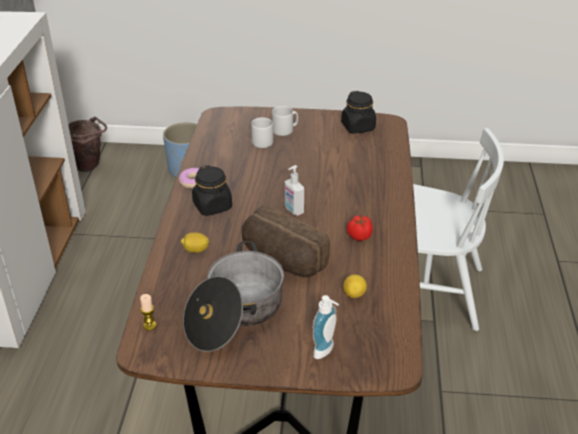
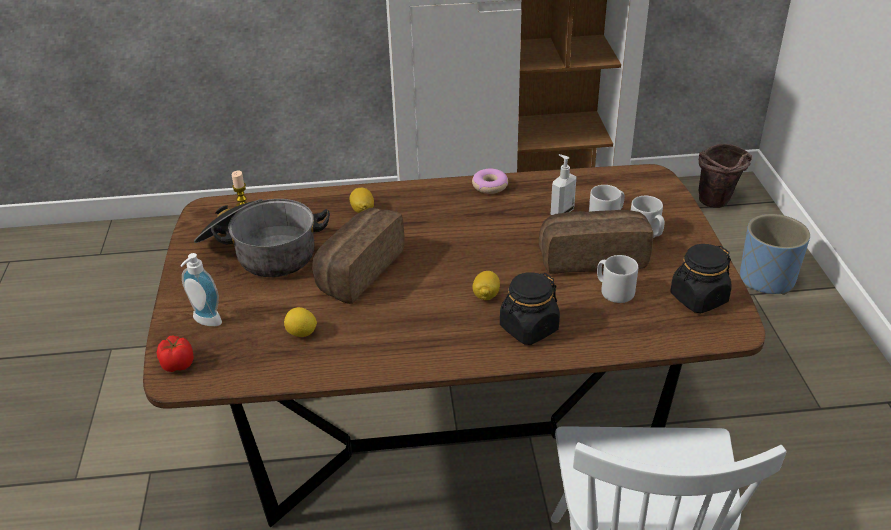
camera: 80 degrees right, 0 degrees up
black jar [192,165,232,216] -> black jar moved to [500,272,560,345]
soap dispenser [285,165,304,216] -> soap dispenser moved to [550,154,577,215]
tomato [347,215,373,241] -> tomato moved to [157,335,194,372]
none -> lemon [472,271,500,300]
none -> bread [539,210,653,274]
none -> grey mug [597,255,638,303]

